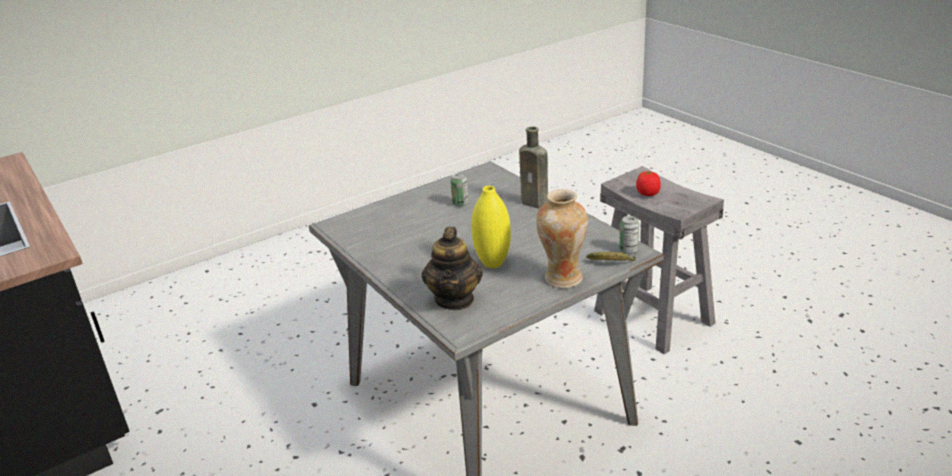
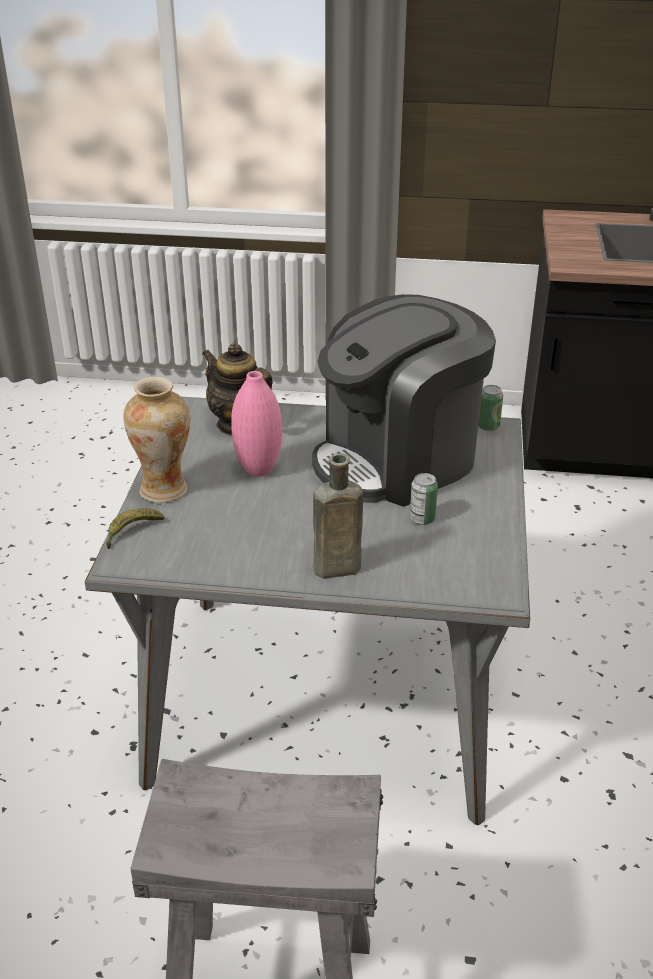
camera: 130 degrees right, 5 degrees up
yellow vase [471,186,511,268] -> pink vase [231,371,282,477]
can [619,216,639,254] -> can moved to [478,385,503,431]
tomato [636,170,661,196] -> none
none -> coffee machine [312,294,496,507]

